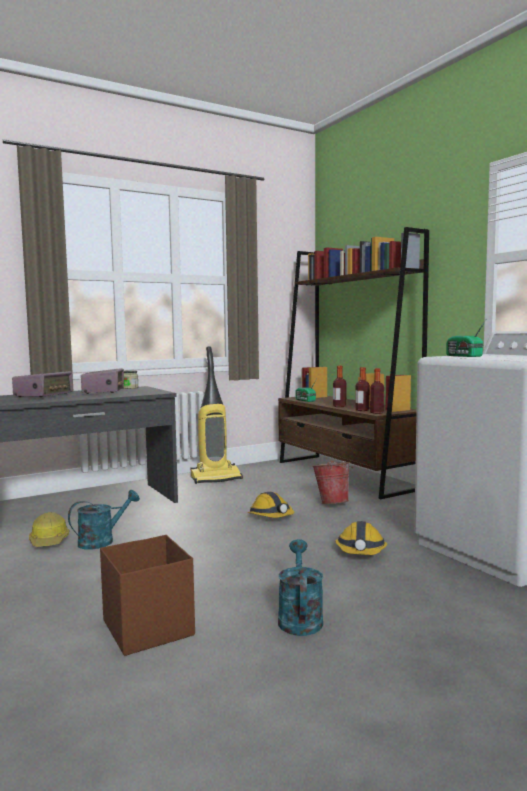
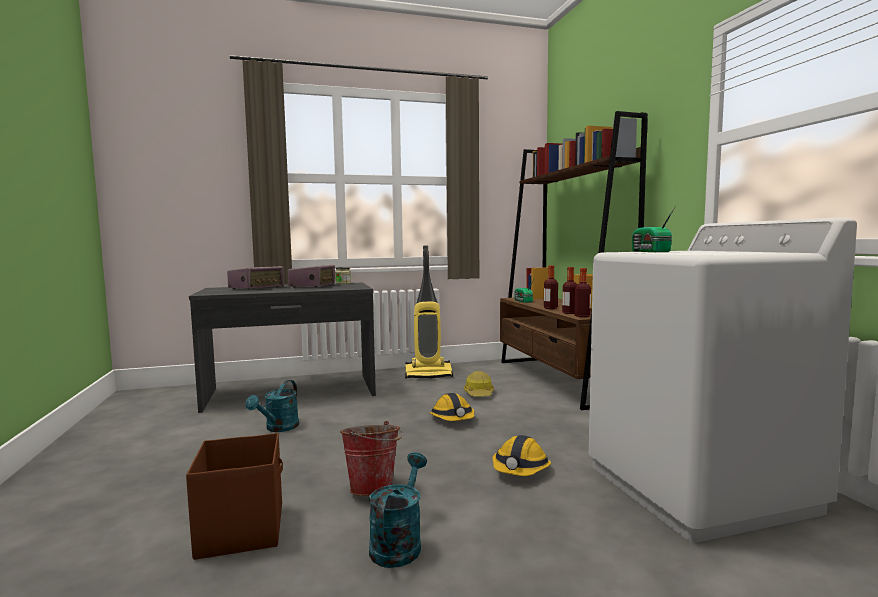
camera: 15 degrees right, 0 degrees up
hard hat [29,512,69,547] -> hard hat moved to [464,371,494,396]
turquoise watering can [68,490,140,550] -> turquoise watering can turned 135 degrees clockwise [245,380,299,432]
bucket [312,461,353,504] -> bucket moved to [340,421,403,496]

